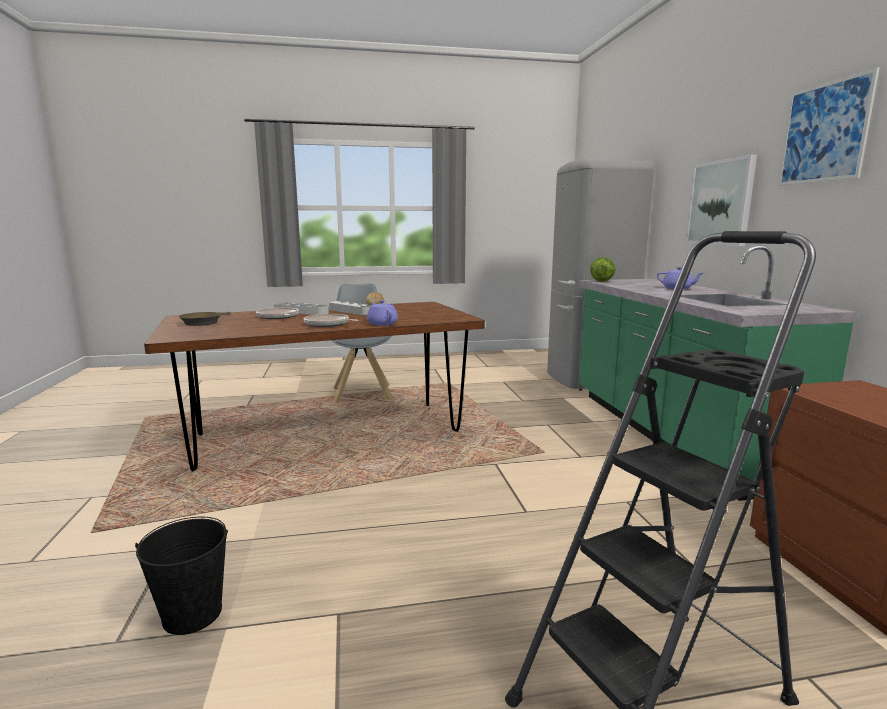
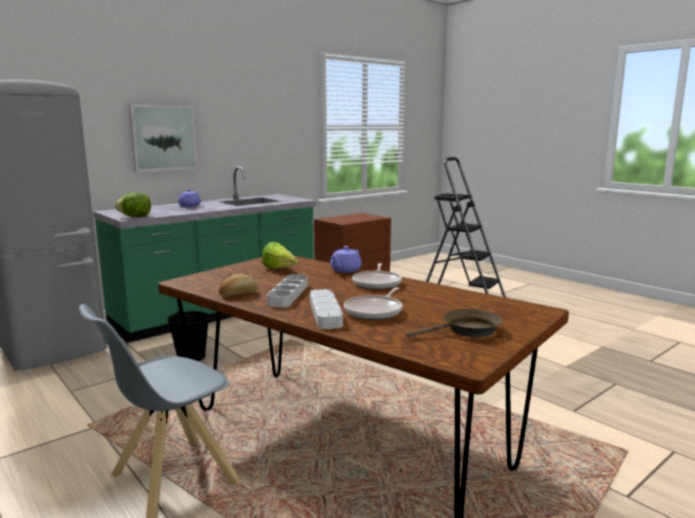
camera: 120 degrees left, 0 degrees up
black bucket [135,517,228,635] -> black bucket moved to [167,311,209,361]
picture [778,67,879,186] -> none
none -> lettuce [262,242,298,269]

